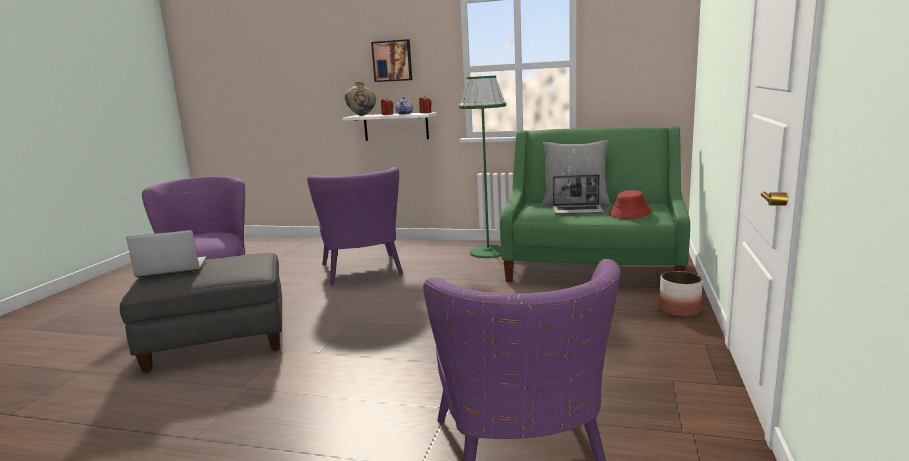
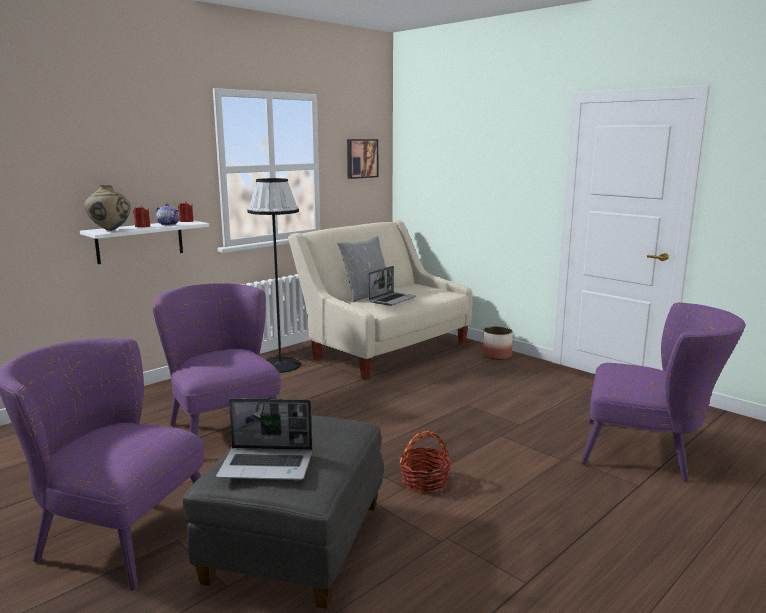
camera: 60 degrees left, 0 degrees up
laptop [126,230,206,278] -> laptop turned 105 degrees counterclockwise [216,398,313,480]
purple armchair [307,167,403,285] -> purple armchair turned 135 degrees counterclockwise [153,283,281,435]
picture [371,39,412,82] -> picture moved to [347,139,378,179]
green floor lamp [459,76,506,258] -> black floor lamp [247,178,301,373]
green sofa [500,126,690,282] -> beige sofa [288,220,473,380]
red hat [608,190,652,219] -> none
none -> basket [399,431,451,493]

